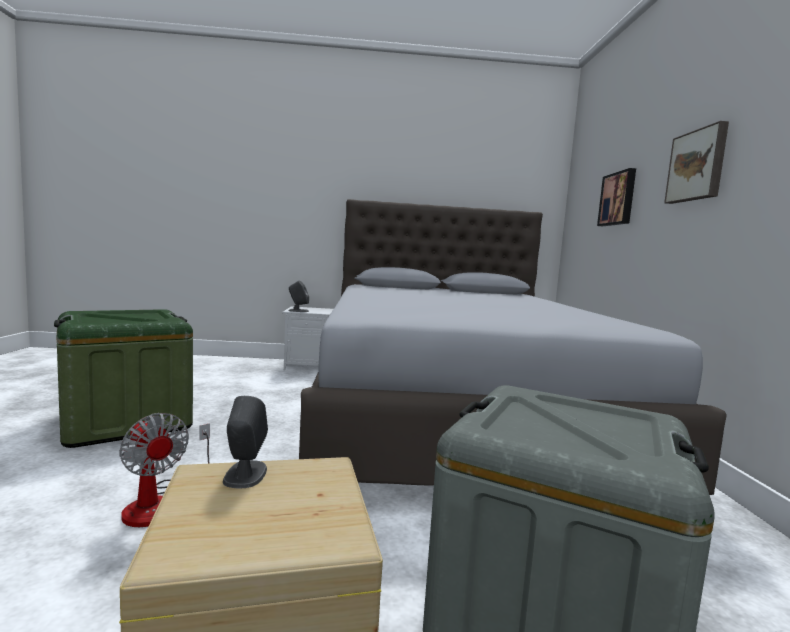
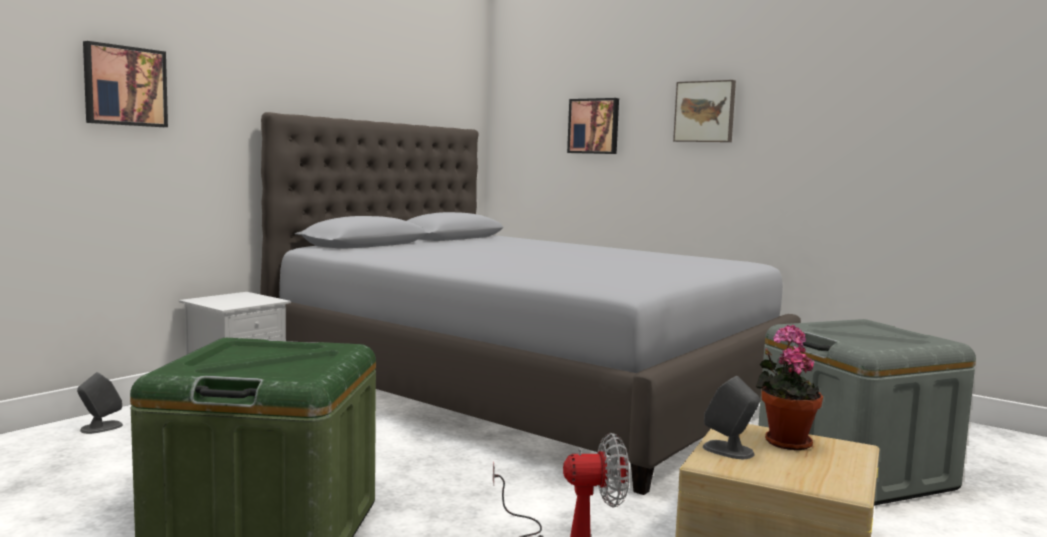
camera: 50 degrees left, 0 degrees up
grey speaker [289,280,309,312] -> grey speaker moved to [77,372,123,434]
none -> picture [83,41,168,127]
none -> potted plant [756,325,823,450]

